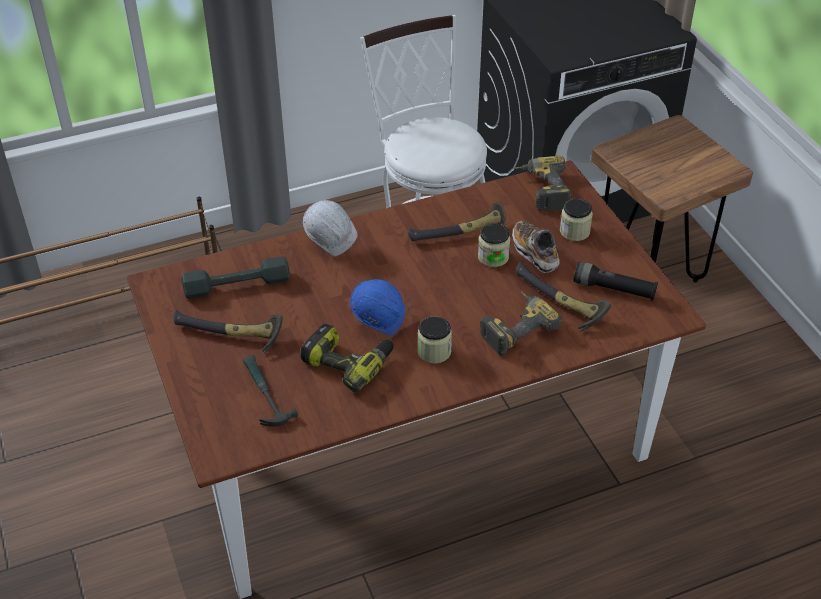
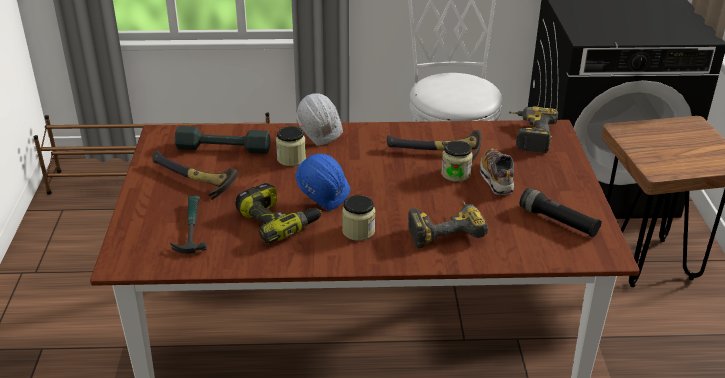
camera: 20 degrees right, 10 degrees down
hammer [516,261,611,332] -> none
jar [560,198,593,241] -> jar moved to [276,126,306,166]

